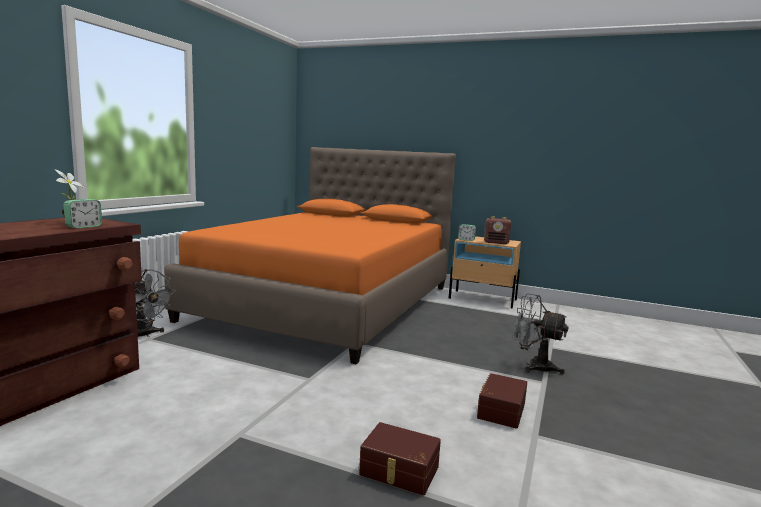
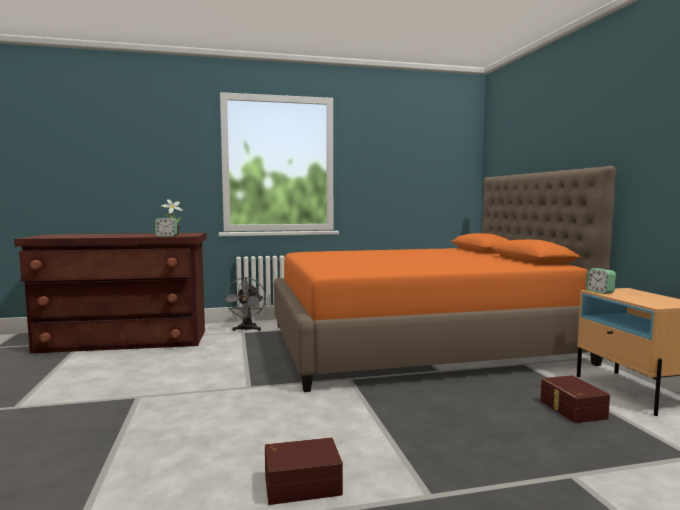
camera: 55 degrees right, 5 degrees down
brown storage box [359,422,441,496] -> brown storage box moved to [540,375,610,423]
radio [484,216,511,244] -> none
grey fan [513,293,569,374] -> none

